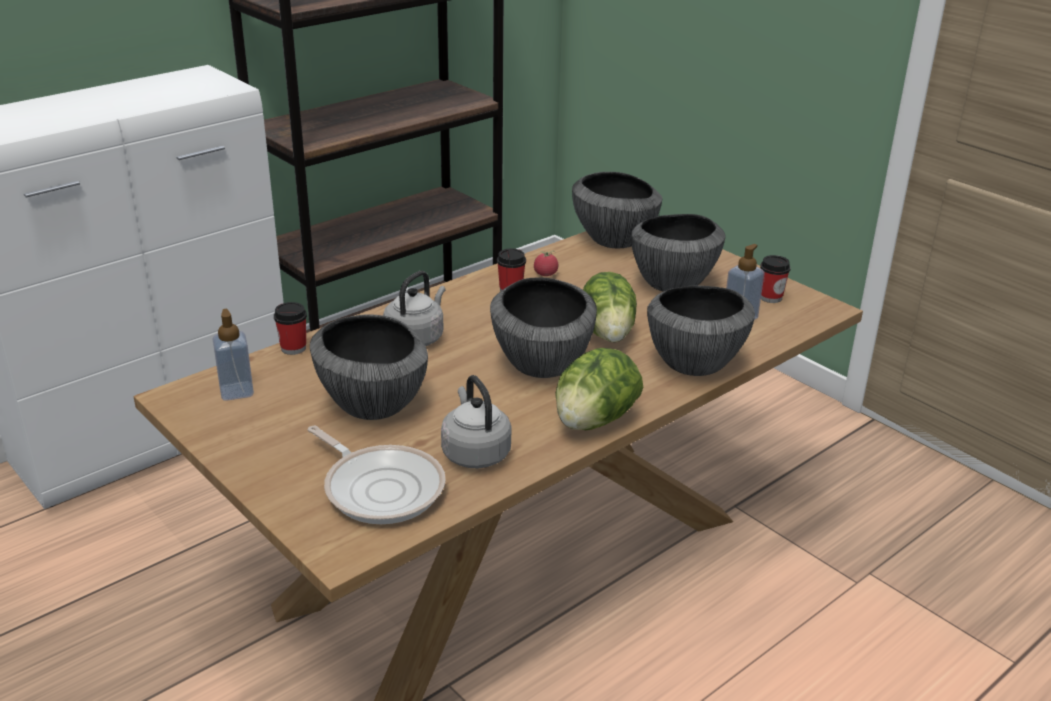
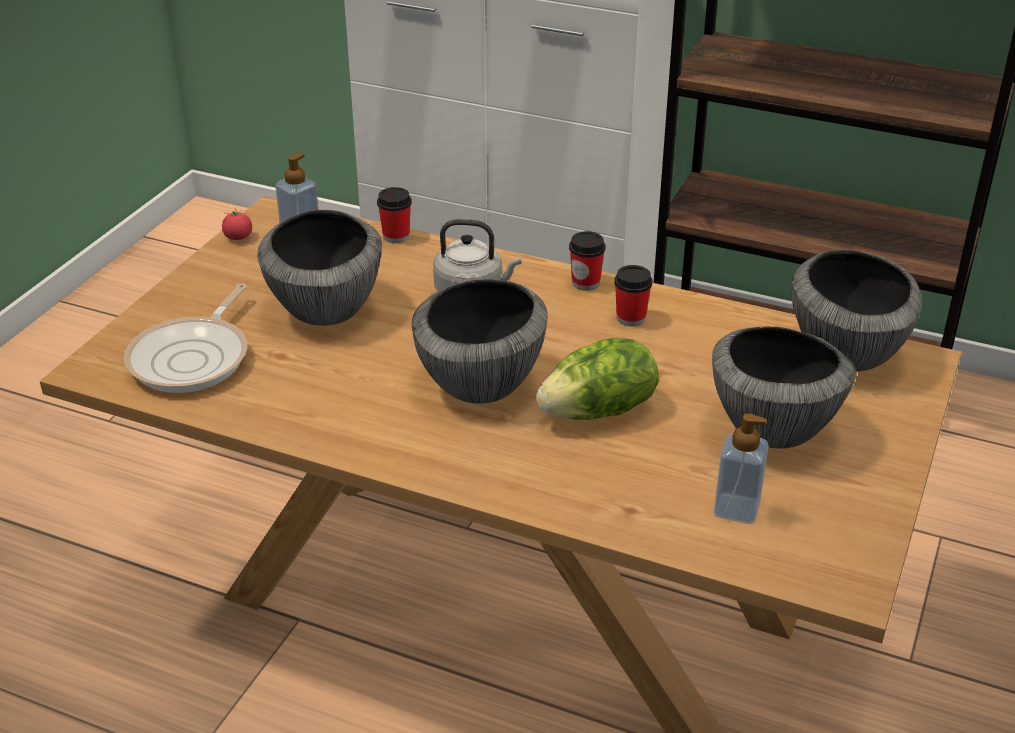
camera: 65 degrees right, 5 degrees up
grey kettle [441,375,511,468] -> none
tomato [534,250,558,276] -> tomato moved to [222,208,252,240]
lettuce [555,348,643,430] -> none
bowl [647,285,755,376] -> none
cup [760,255,791,303] -> cup moved to [569,231,606,291]

